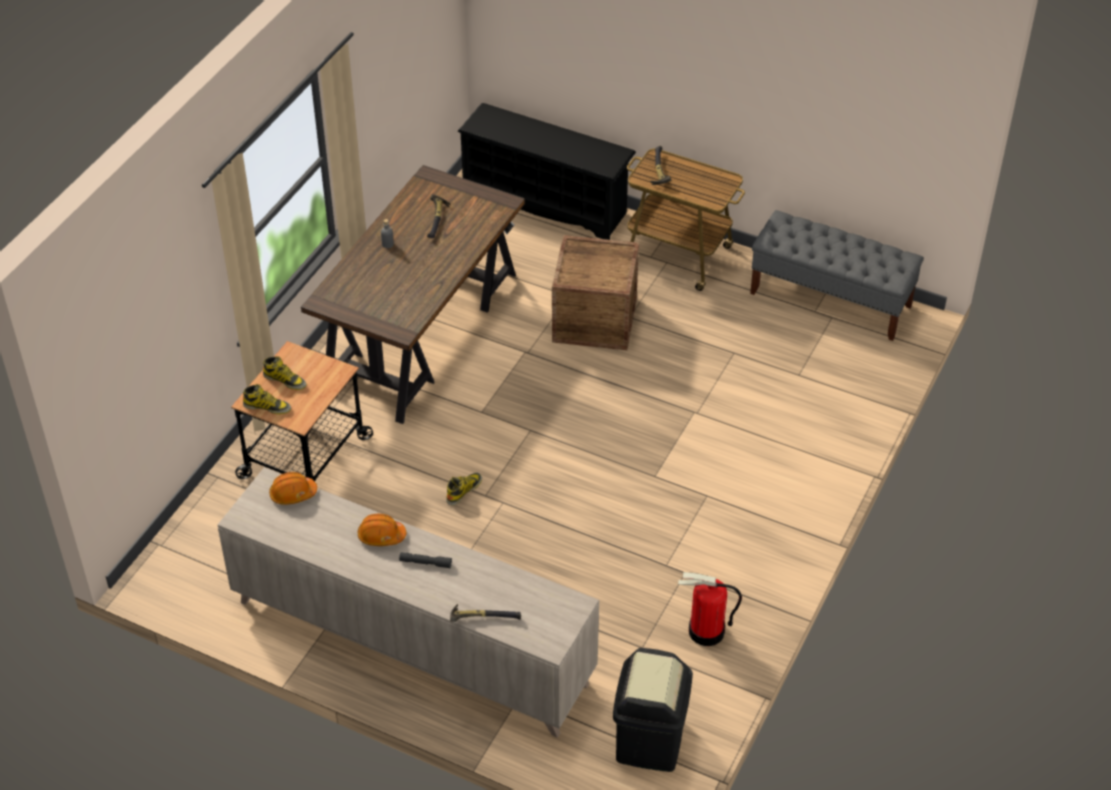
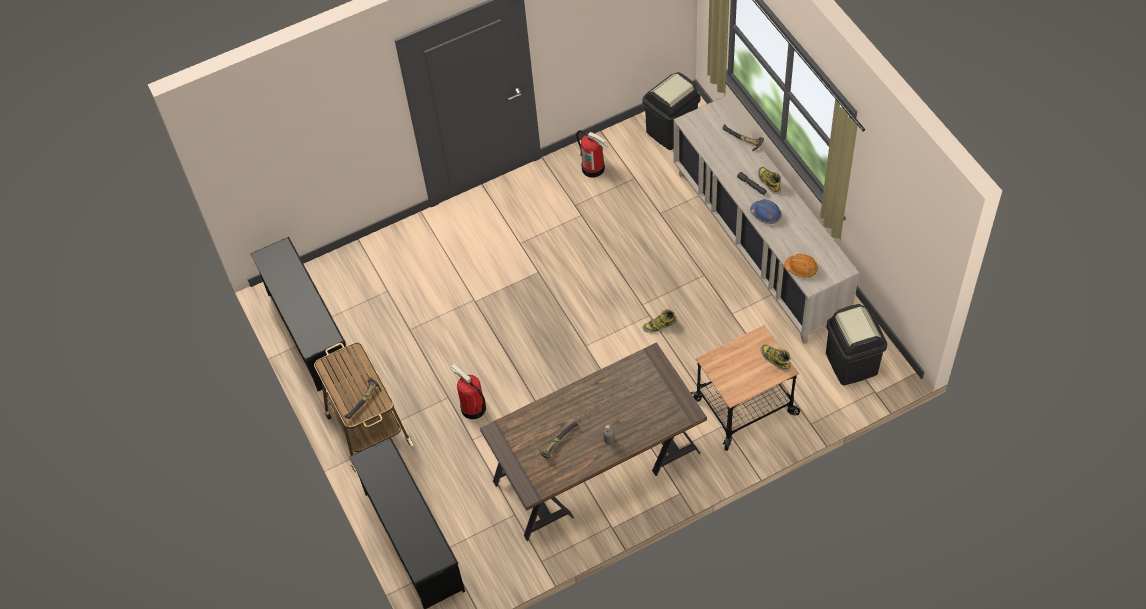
camera: 140 degrees left, 10 degrees up
boot [263,356,307,390] -> boot moved to [758,167,781,194]
orange hard hat [358,514,406,546] -> blue hard hat [750,199,782,224]
crate [552,235,639,350] -> fire extinguisher [451,364,486,419]
grey bench [750,210,924,341] -> black shoe rack [251,237,352,391]
none -> black trash can [826,304,887,385]

